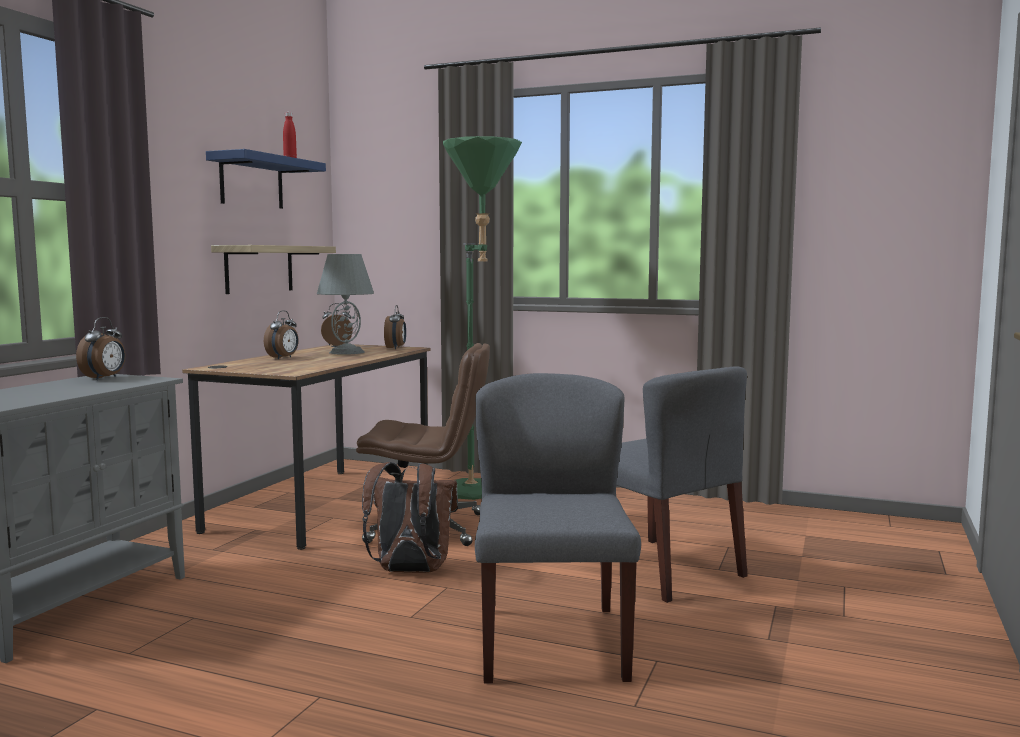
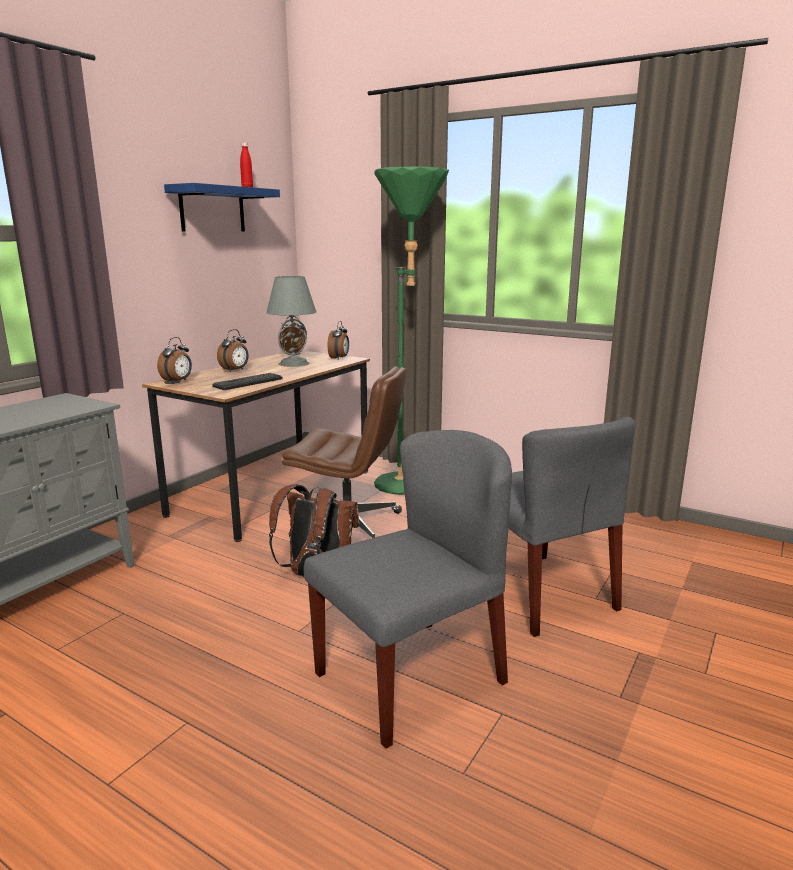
camera: 10 degrees right, 10 degrees up
alarm clock [76,317,125,380] -> alarm clock moved to [157,337,192,384]
shelf [211,245,336,294] -> none
grey chair [475,373,641,683] -> grey chair turned 45 degrees clockwise [304,430,512,749]
none -> keyboard [212,373,282,390]

